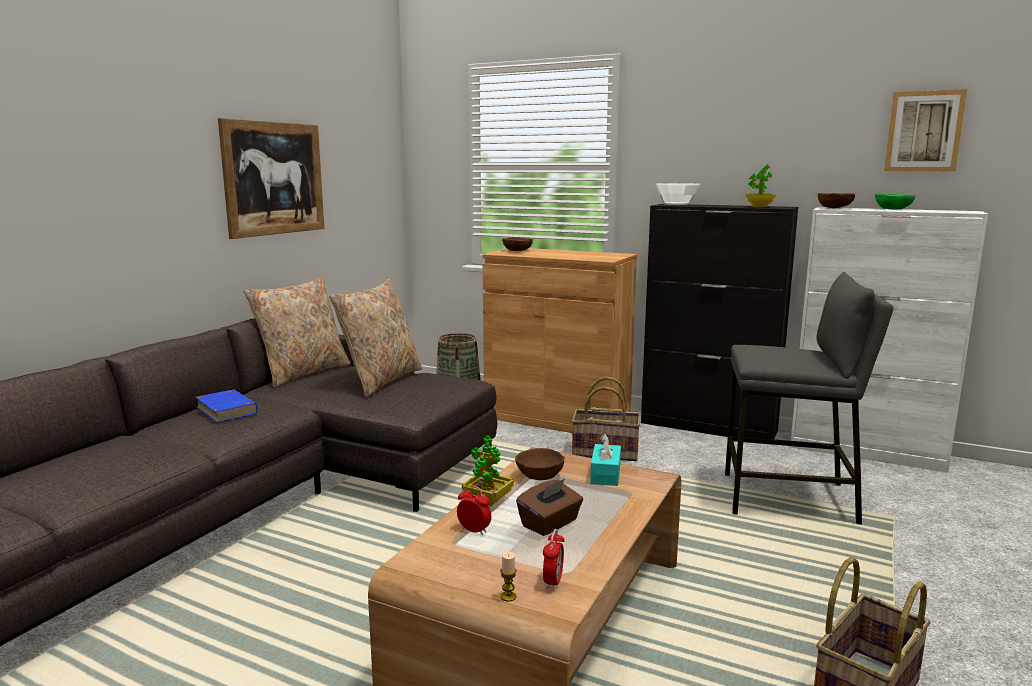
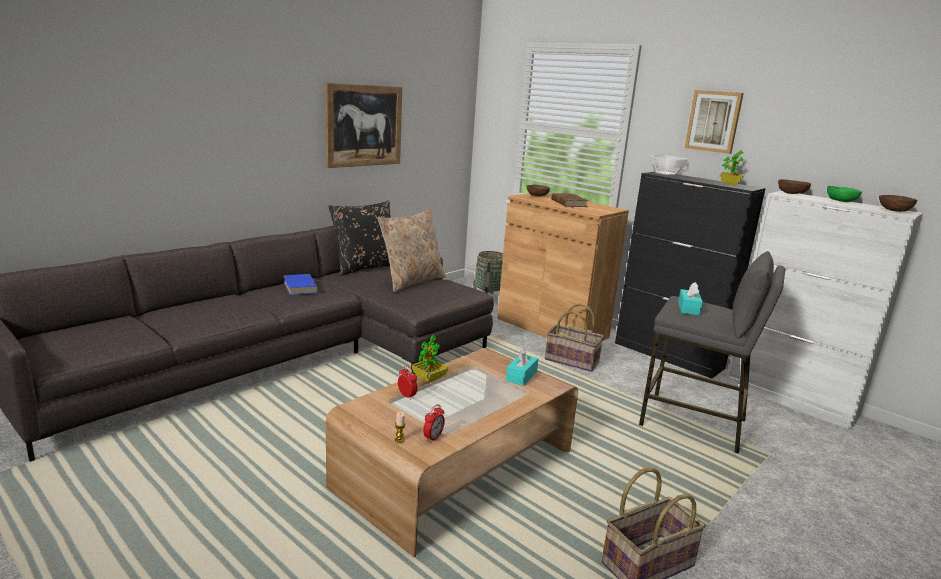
camera: 15 degrees right, 5 degrees up
beige pillow [243,277,351,388] -> black pillow [328,200,391,276]
brown bowl [515,448,565,480] -> brown bowl moved to [879,195,918,212]
brown tissue box [516,479,583,536] -> none
picture [884,89,967,171] -> picture moved to [685,90,744,154]
none -> brown book [551,193,588,208]
none -> turquoise tissue box [678,282,703,316]

